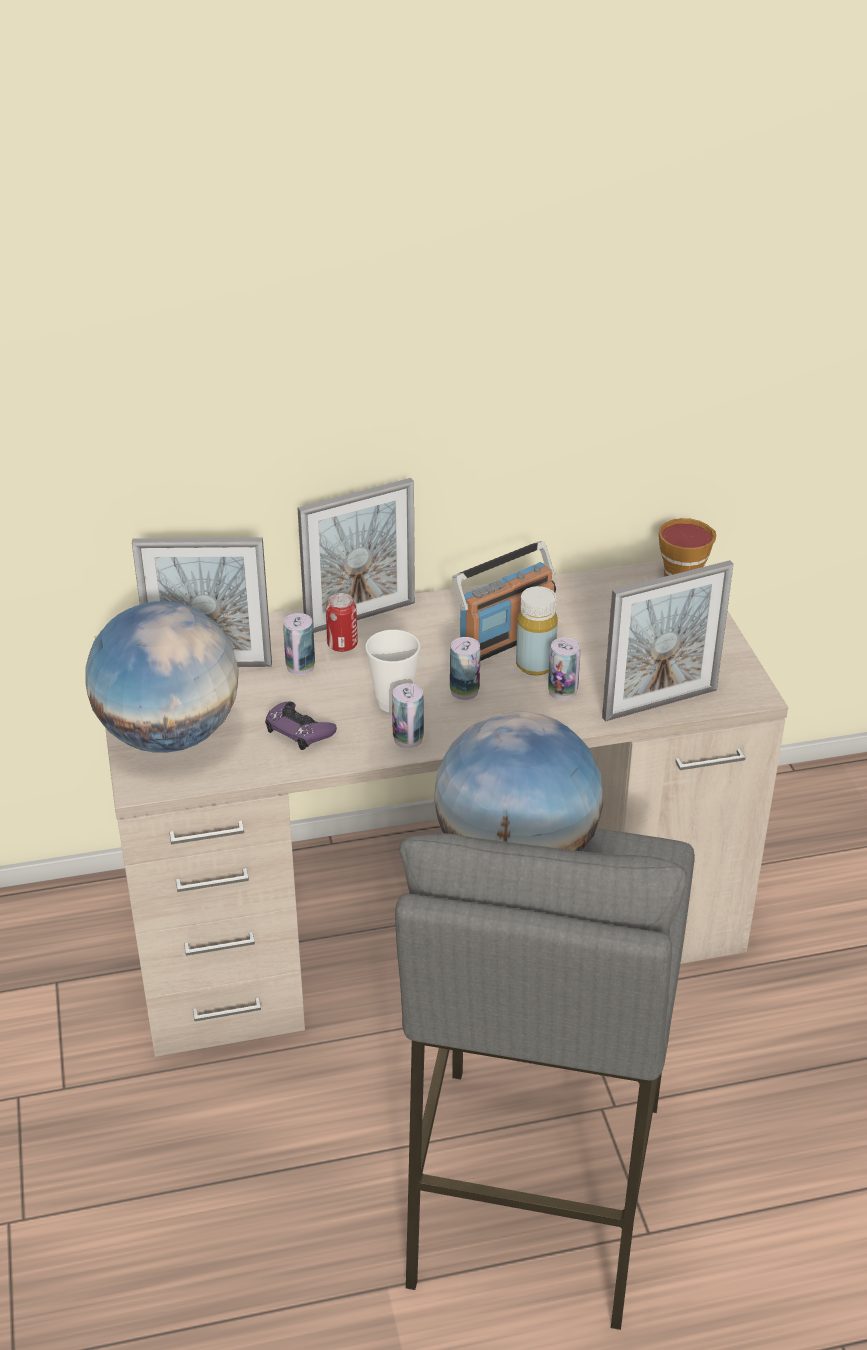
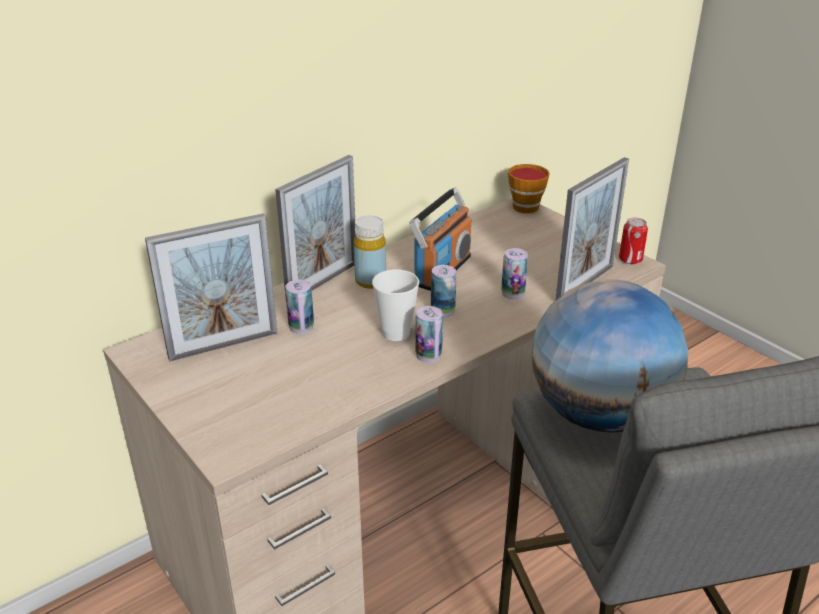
camera: 25 degrees left, 5 degrees down
globe [85,601,239,752] -> none
purple game controller [265,702,337,750] -> none
can [326,593,358,652] -> can moved to [619,217,648,264]
yellow bottle [516,586,558,676] -> yellow bottle moved to [354,215,386,289]

